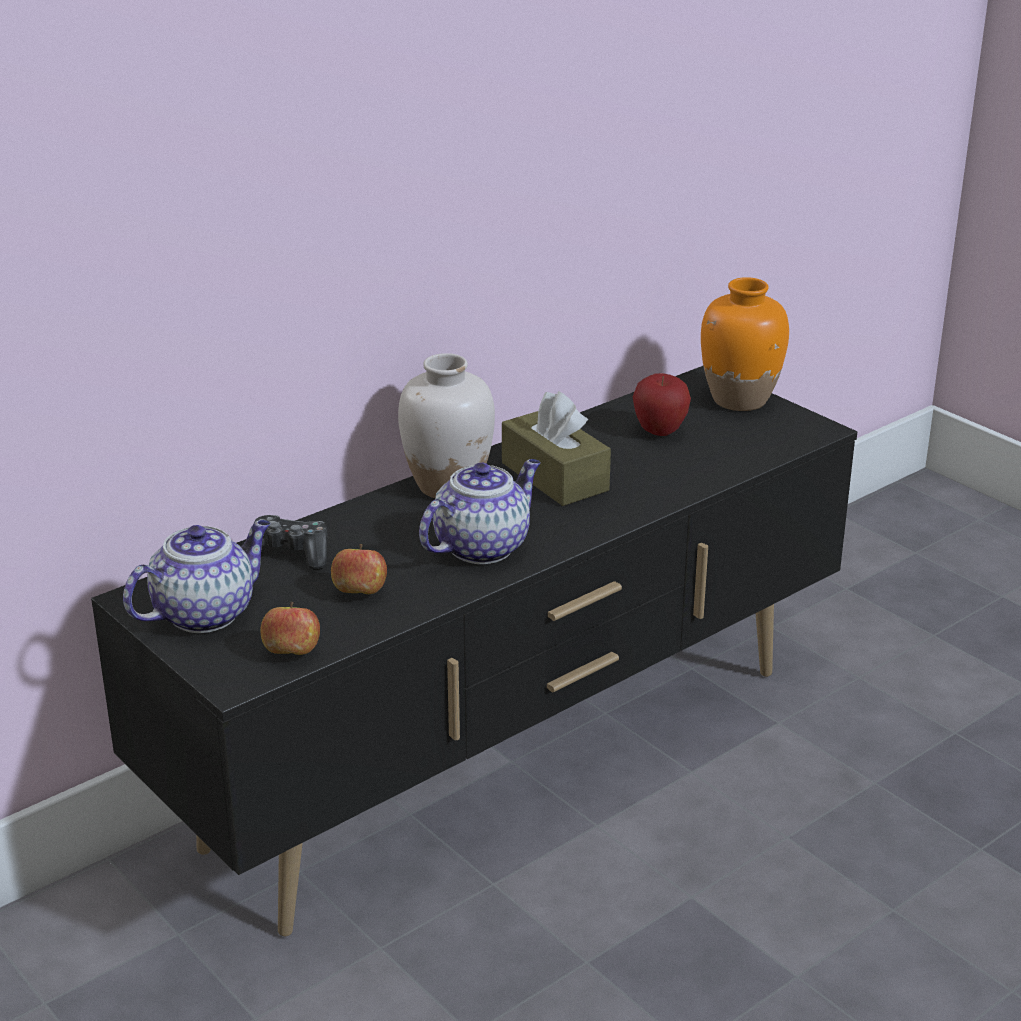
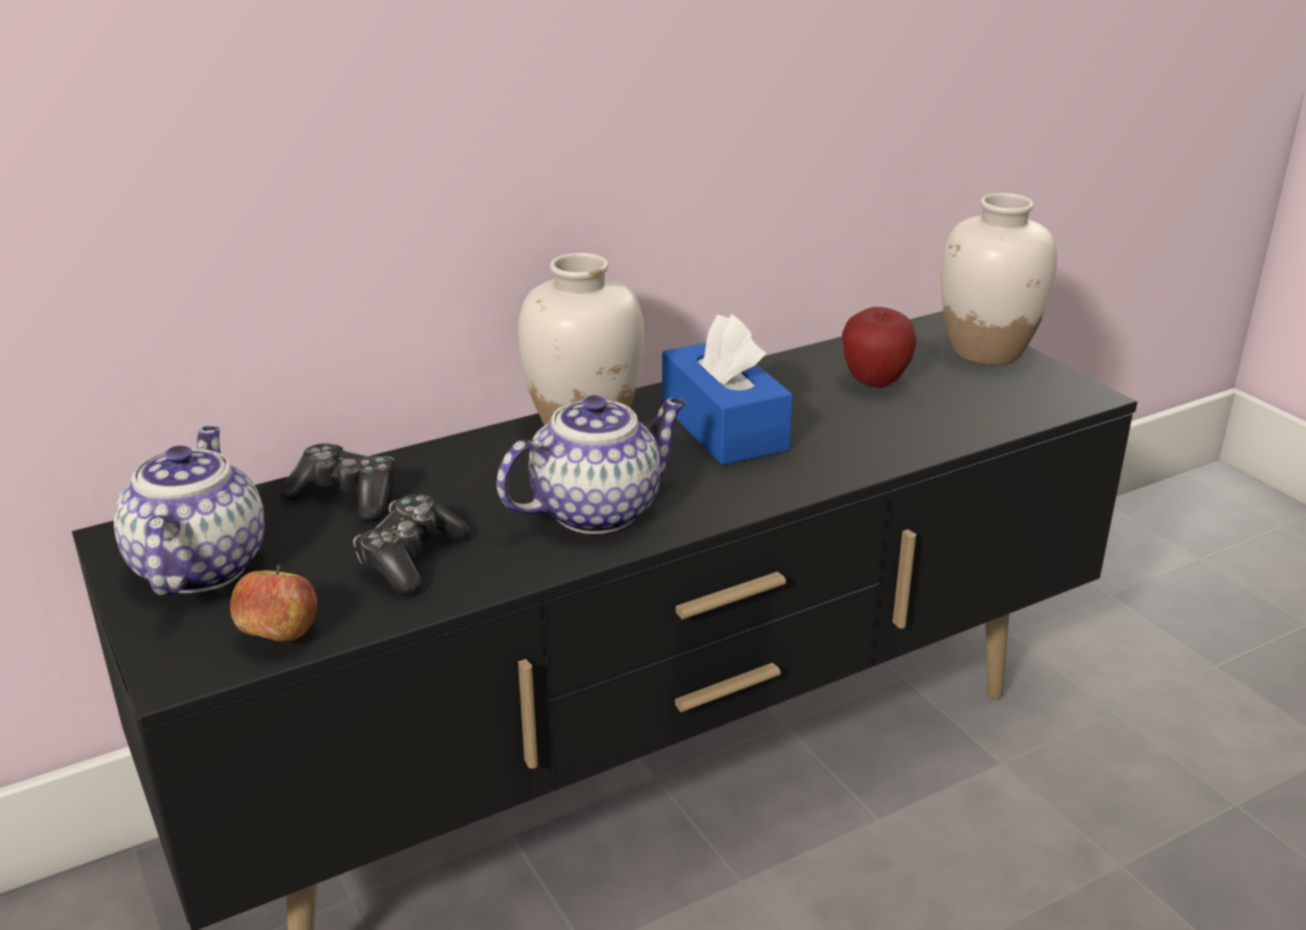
camera: 10 degrees right, 0 degrees up
teapot [123,520,271,633] -> teapot turned 60 degrees counterclockwise [114,426,264,597]
apple [331,544,387,594] -> game controller [353,494,470,595]
brown tissue box [502,391,611,506] -> blue tissue box [662,314,793,465]
orange vase [701,277,789,411] -> white vase [941,193,1057,365]

